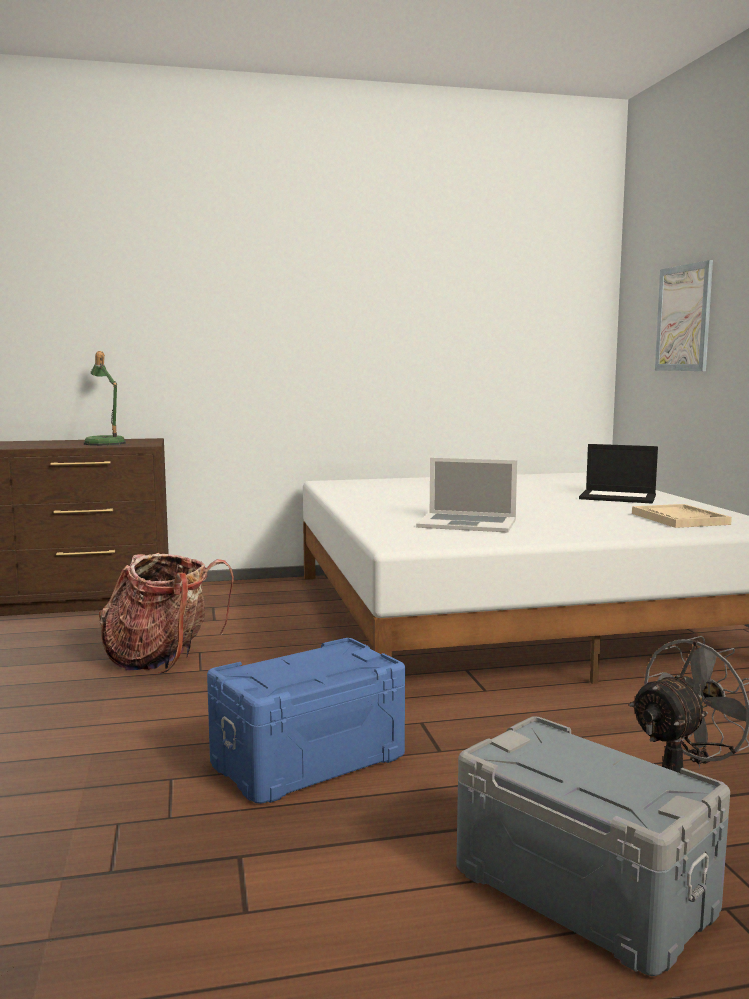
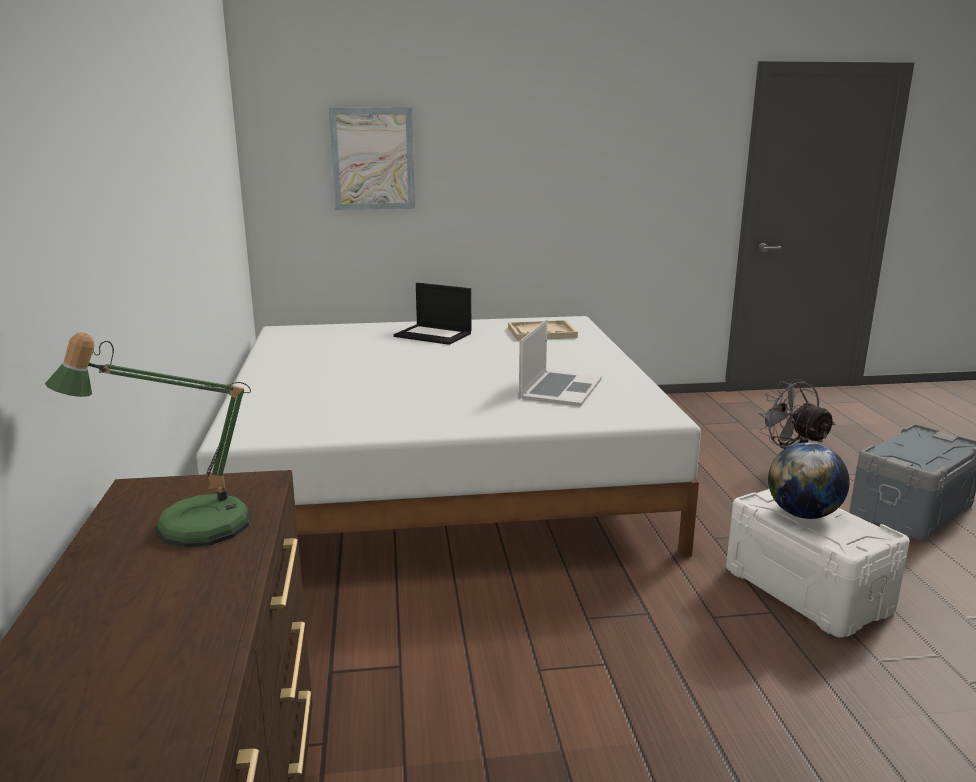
camera: 85 degrees left, 10 degrees up
backpack [99,553,234,674] -> none
blue storage box [207,638,405,804] -> white storage box [726,488,910,638]
laptop [579,444,658,504] -> laptop turned 90 degrees clockwise [394,282,471,345]
none -> globe [768,442,850,519]

